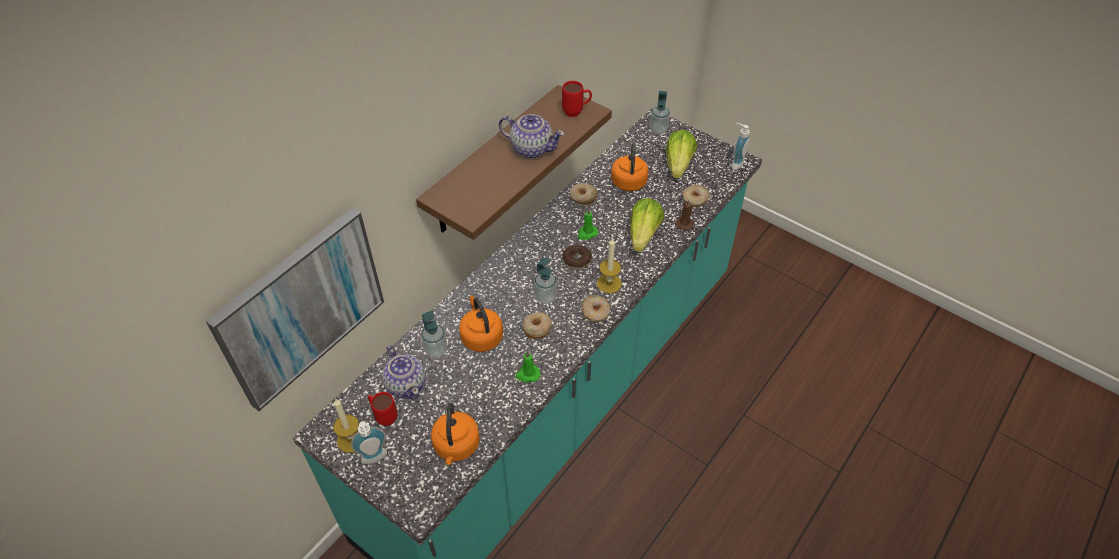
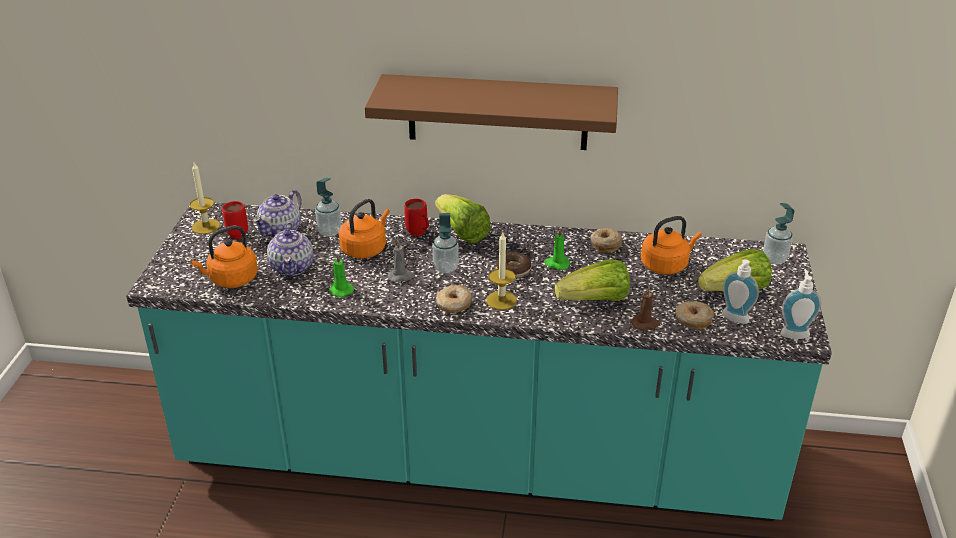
camera: 60 degrees right, 15 degrees down
picture [206,207,384,411] -> none
soap dispenser [351,421,387,464] -> soap dispenser moved to [722,259,759,324]
teapot [499,114,565,158] -> teapot moved to [267,222,313,276]
donut [522,312,552,340] -> grey candle [388,240,415,282]
red mug [562,81,592,117] -> red mug moved to [404,199,429,236]
none -> lettuce [435,194,491,244]

